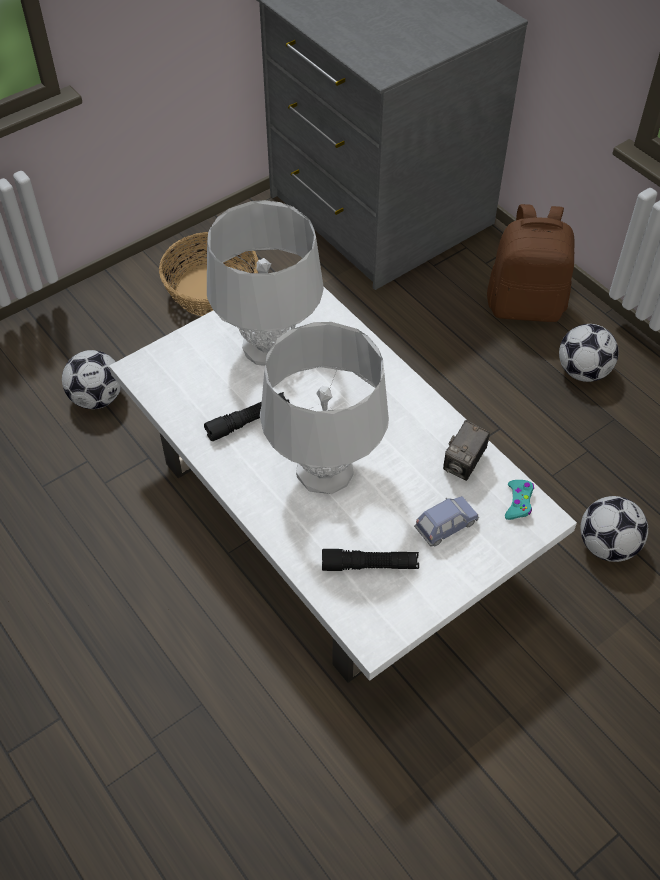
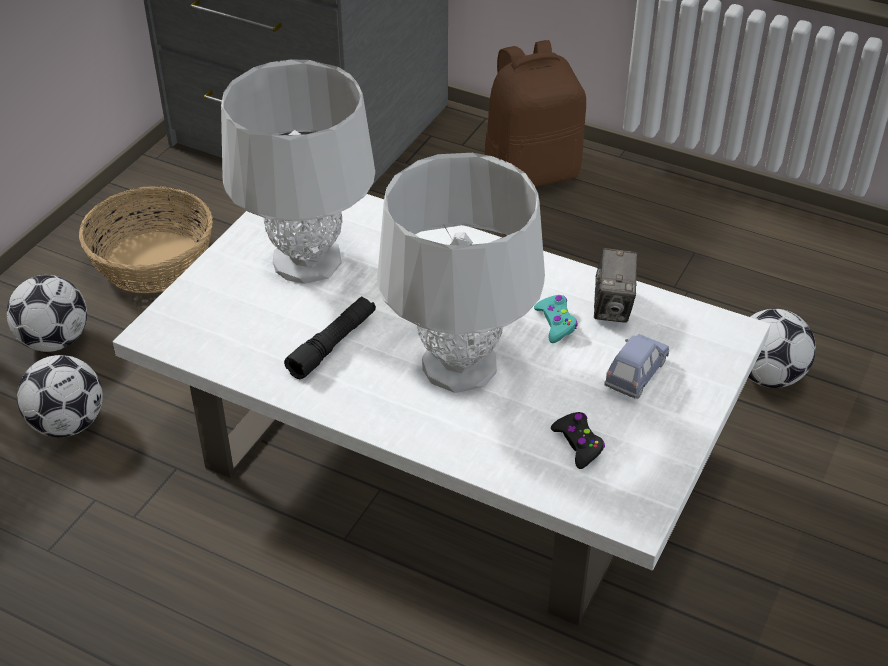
camera: 25 degrees left, 10 degrees down
black flashlight [322,549,419,571] -> black game controller [551,412,605,469]
turquoise game controller [505,480,534,520] -> turquoise game controller moved to [534,295,578,343]
football [559,324,619,382] -> football moved to [7,275,87,352]

